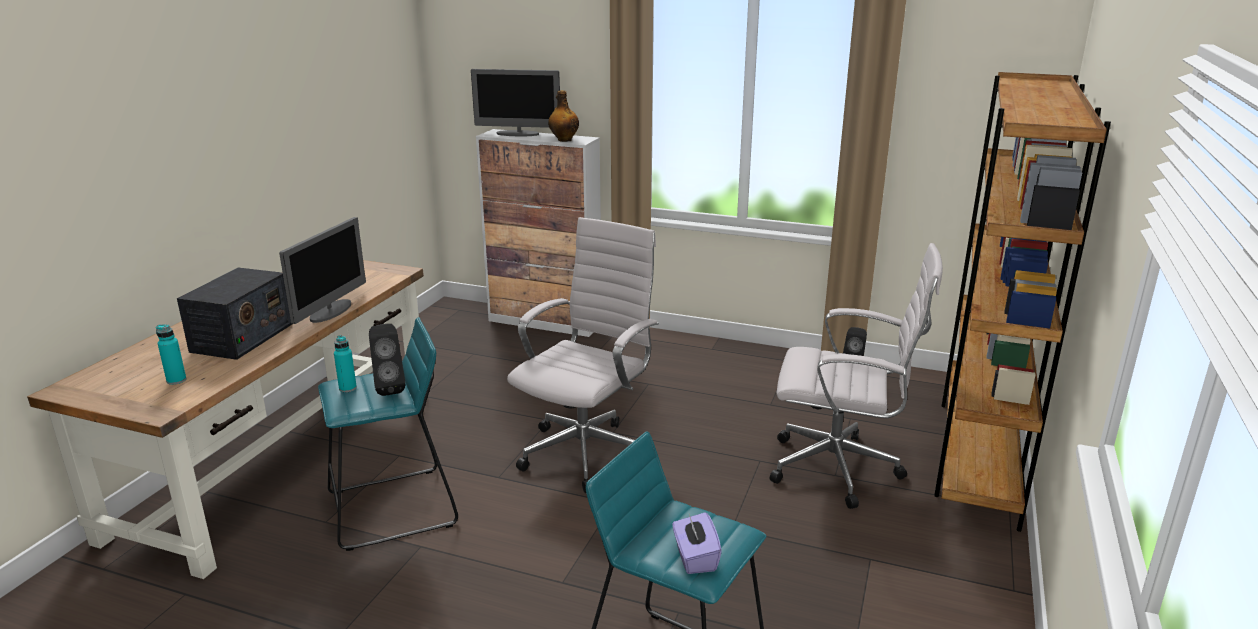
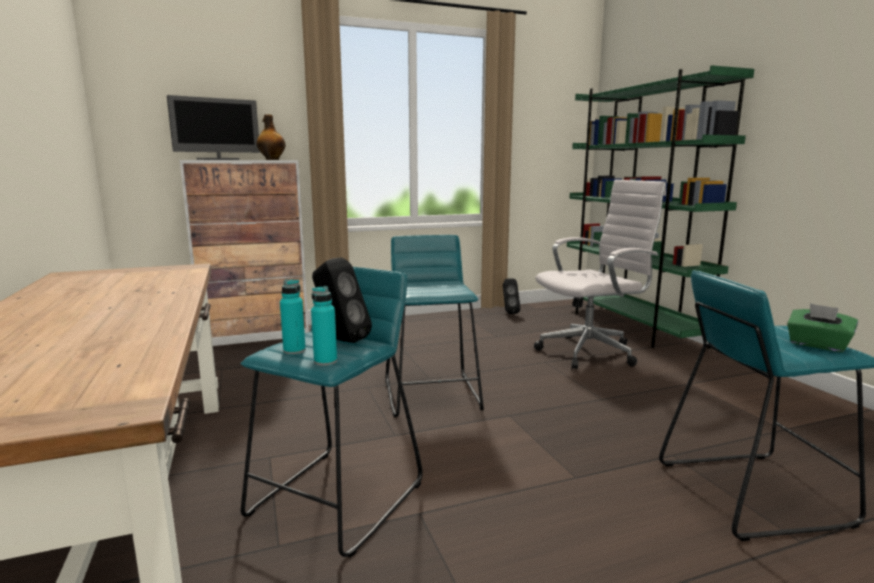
camera: 40 degrees left, 10 degrees down
turquoise bottle [156,324,186,385] -> turquoise bottle moved to [311,286,337,366]
radio [177,268,292,360] -> none
monitor [279,217,366,324] -> none
white office chair [507,217,659,493] -> turquoise stool [385,235,484,417]
purple tissue box [672,512,722,574] -> green tissue box [787,303,858,352]
brown bookcase [934,72,1111,532] -> green bookcase [567,65,754,349]

